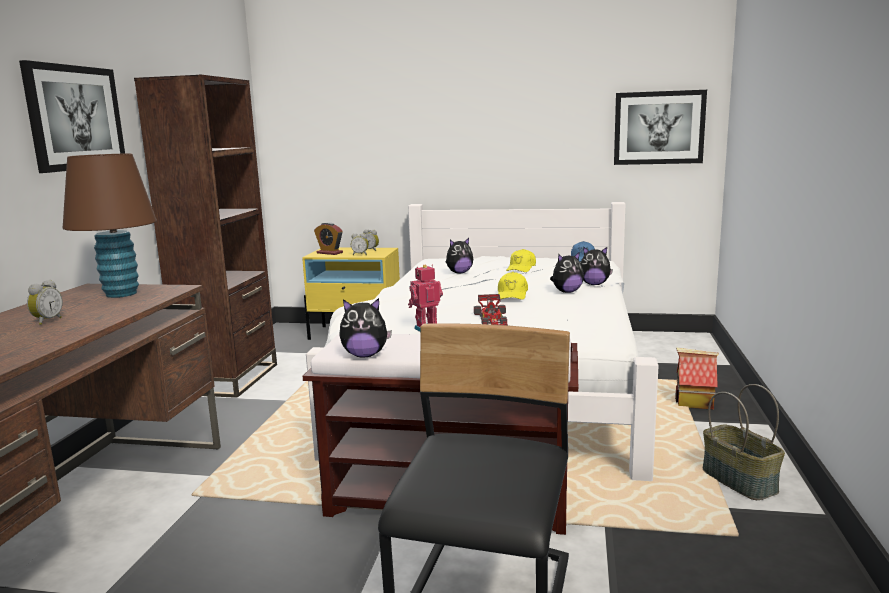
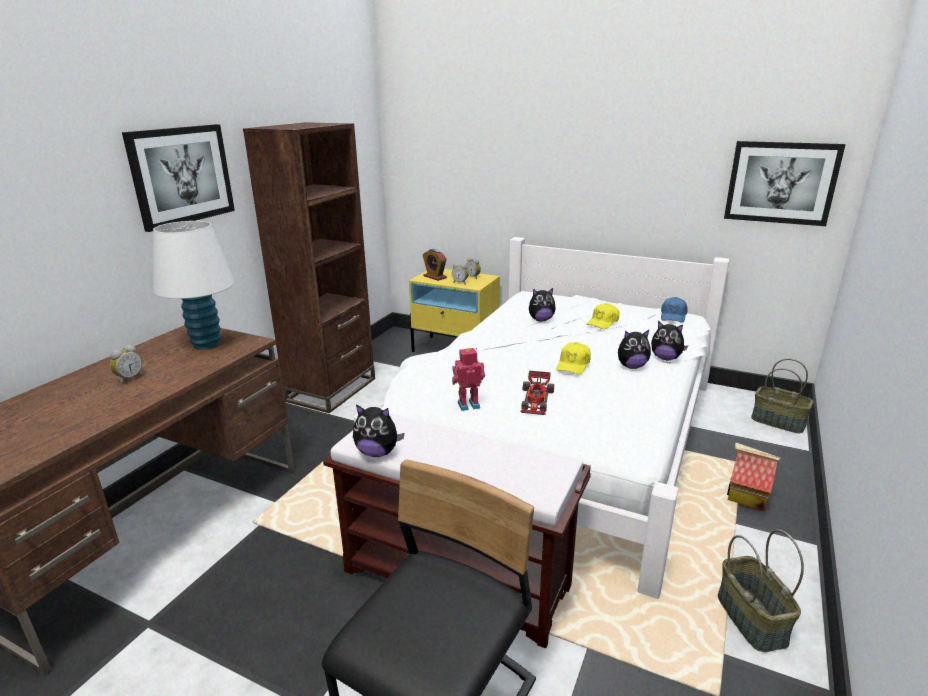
camera: 15 degrees right, 10 degrees up
brown table lamp [63,153,157,298] -> white table lamp [153,221,235,350]
none -> basket [751,359,814,433]

